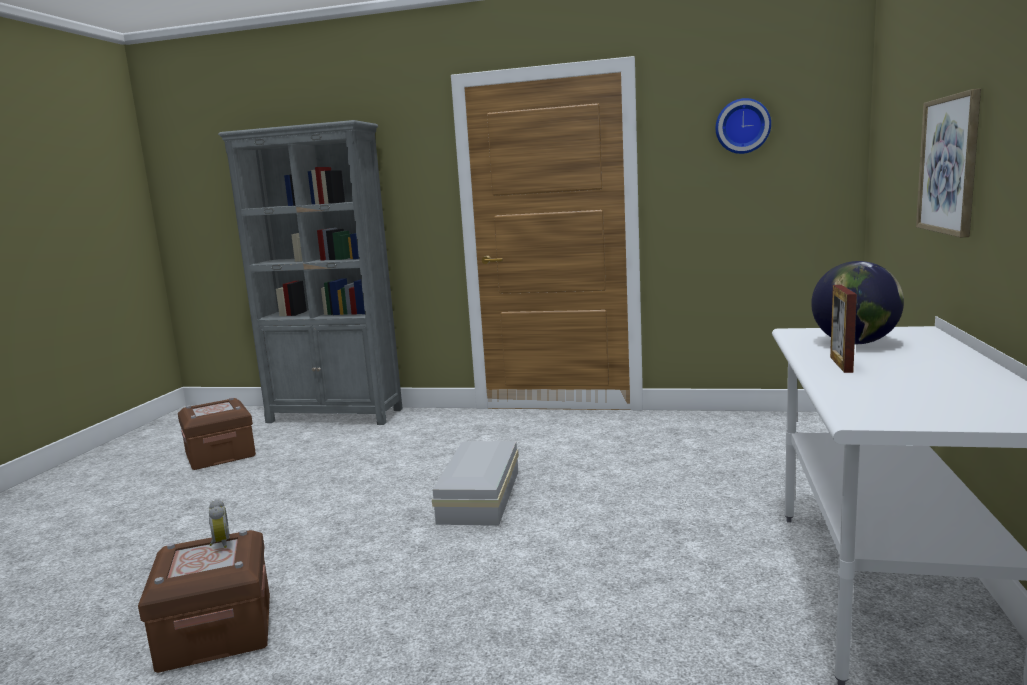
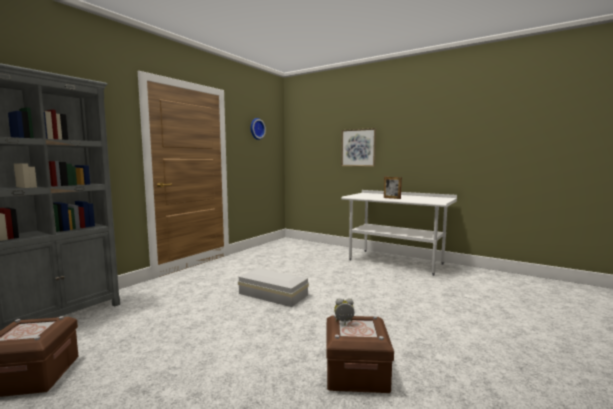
camera: 70 degrees left, 5 degrees down
globe [811,261,904,344] -> none

